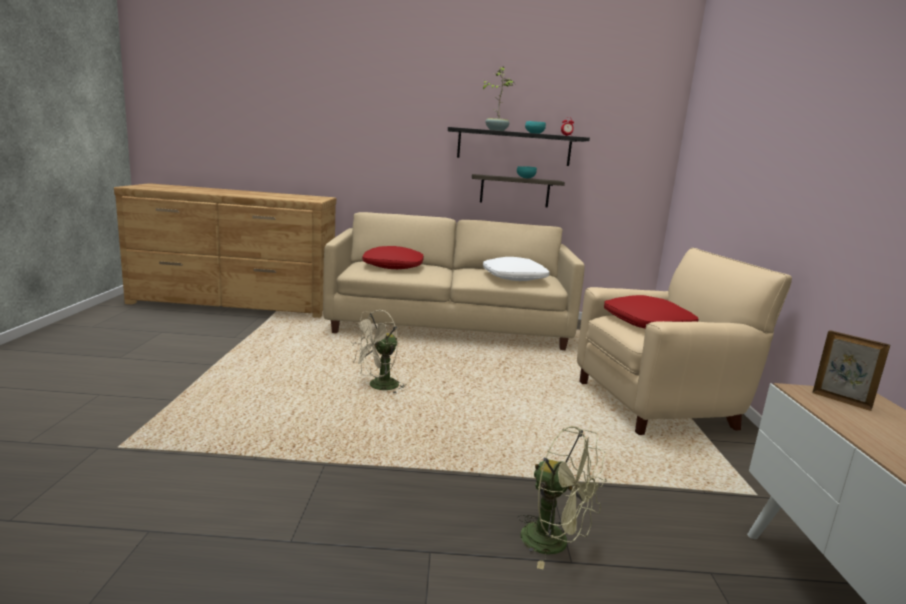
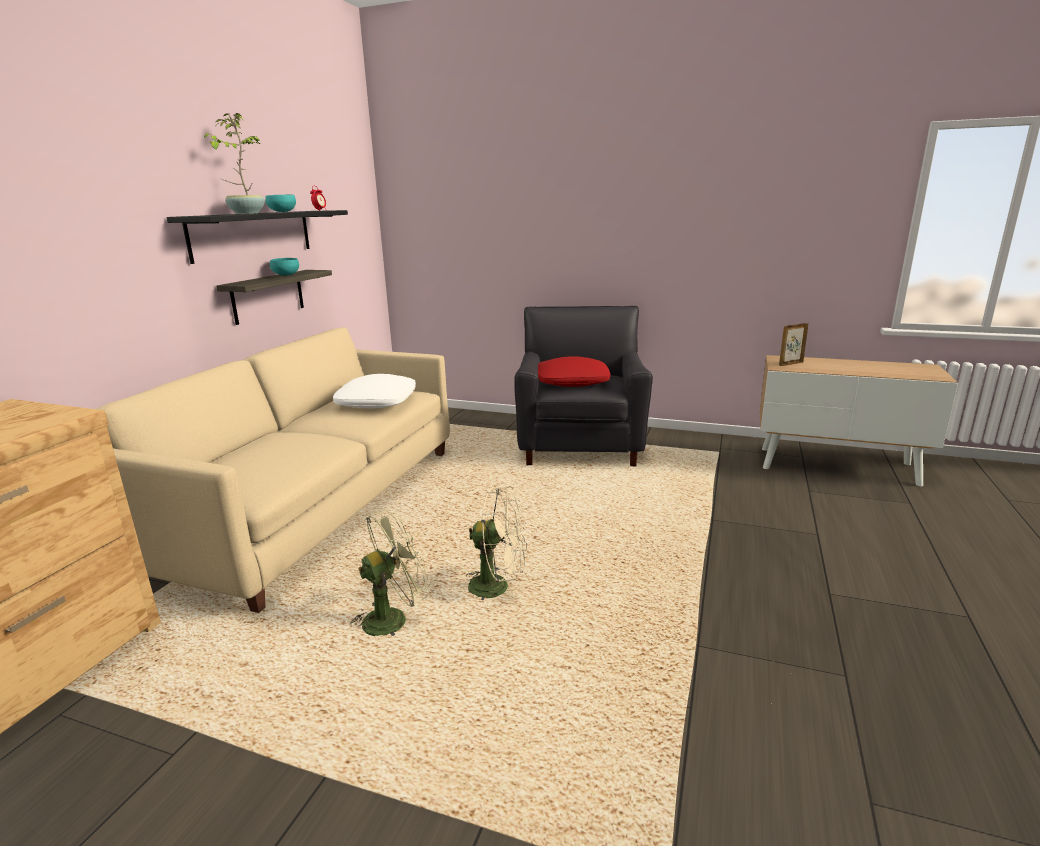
camera: 70 degrees left, 5 degrees up
beige fan [350,310,407,394] -> beige fan turned 60 degrees counterclockwise [466,487,527,600]
red pillow [362,246,424,269] -> none
green fan [517,426,607,569] -> green fan moved to [350,510,430,636]
beige armchair [577,248,792,435] -> black armchair [514,306,653,466]

